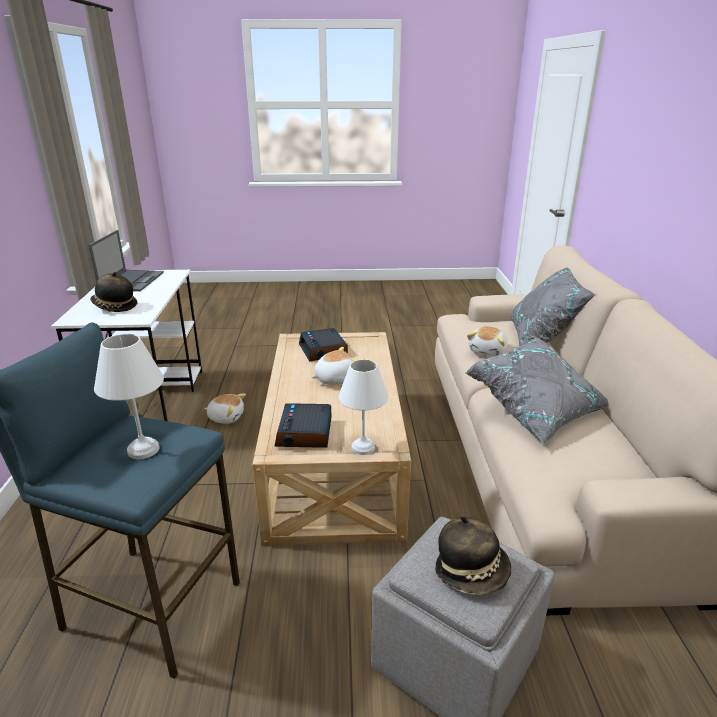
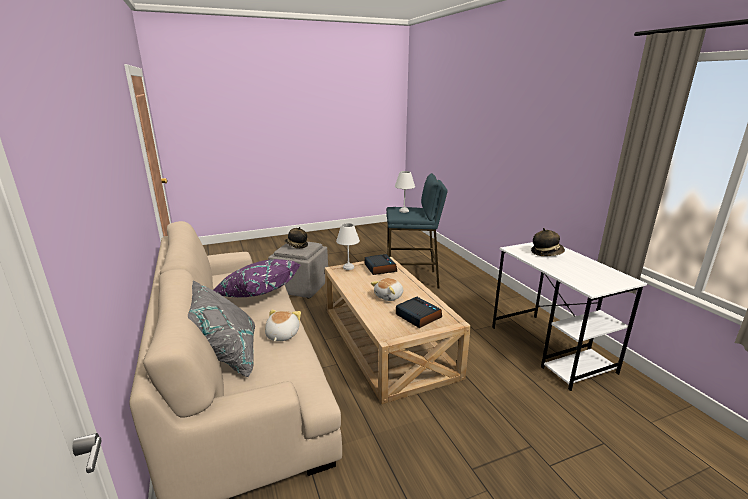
camera: 160 degrees right, 5 degrees down
laptop [88,230,164,291] -> none
plush toy [204,393,246,424] -> none
grey pillow [466,338,608,445] -> purple pillow [213,259,300,297]

